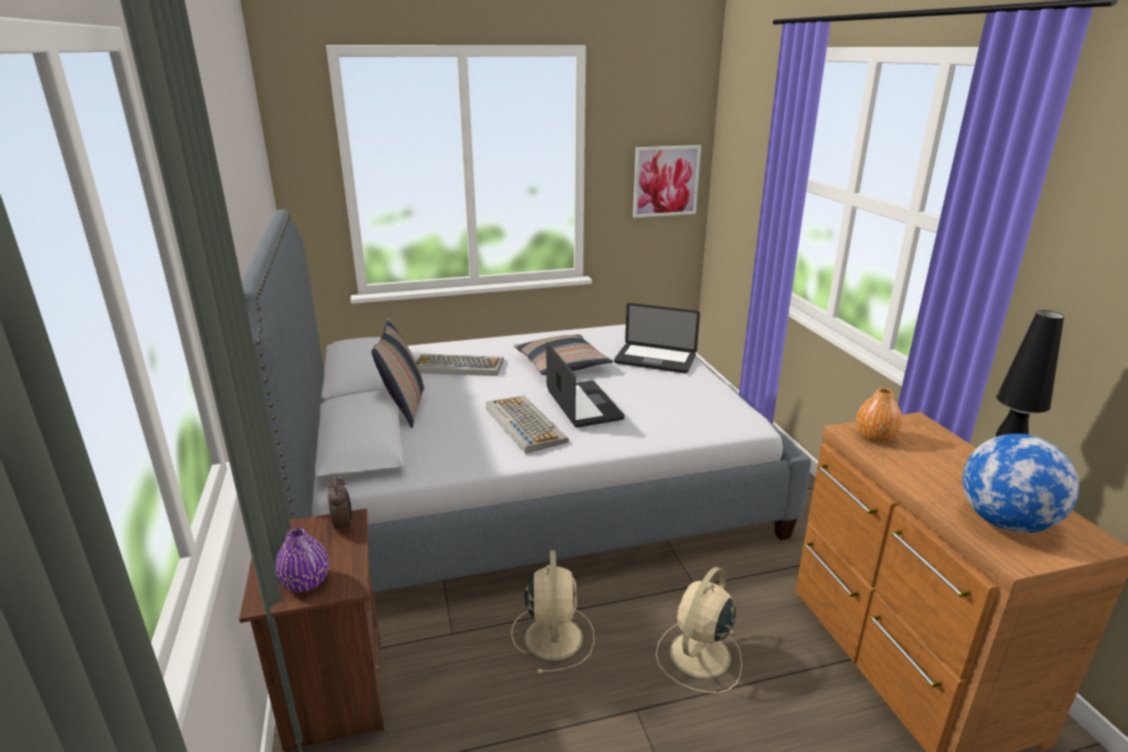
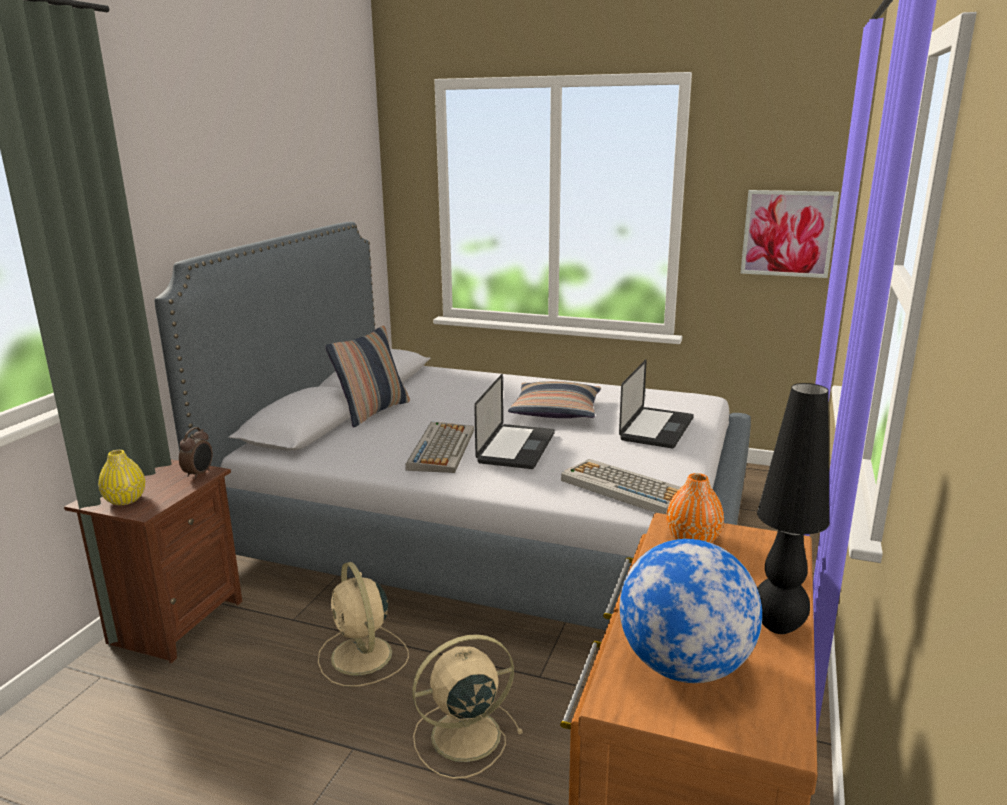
camera: 35 degrees right, 5 degrees down
purple vase [275,528,329,592] -> yellow vase [98,450,145,506]
keyboard [416,354,504,376] -> keyboard moved to [561,459,681,514]
beige fan [511,550,595,674] -> beige fan turned 120 degrees clockwise [318,562,409,687]
laptop [614,303,700,373] -> laptop turned 120 degrees counterclockwise [619,359,694,448]

